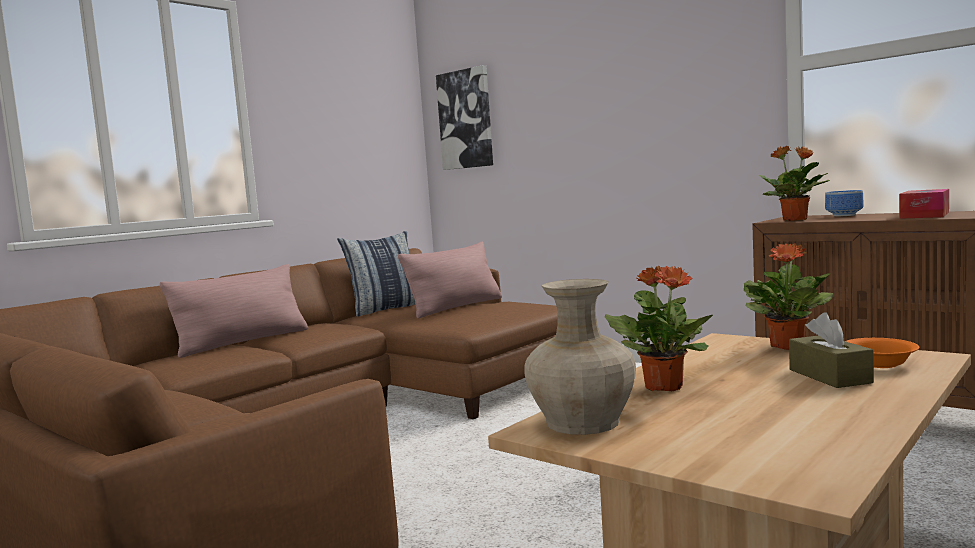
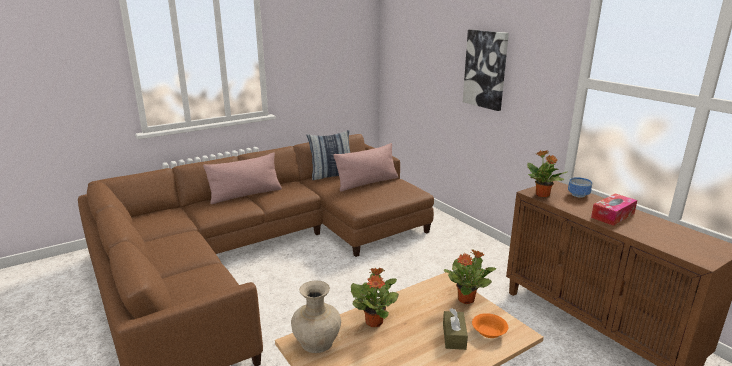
camera: 15 degrees right, 15 degrees up
picture [436,65,493,170] -> picture moved to [463,30,509,111]

